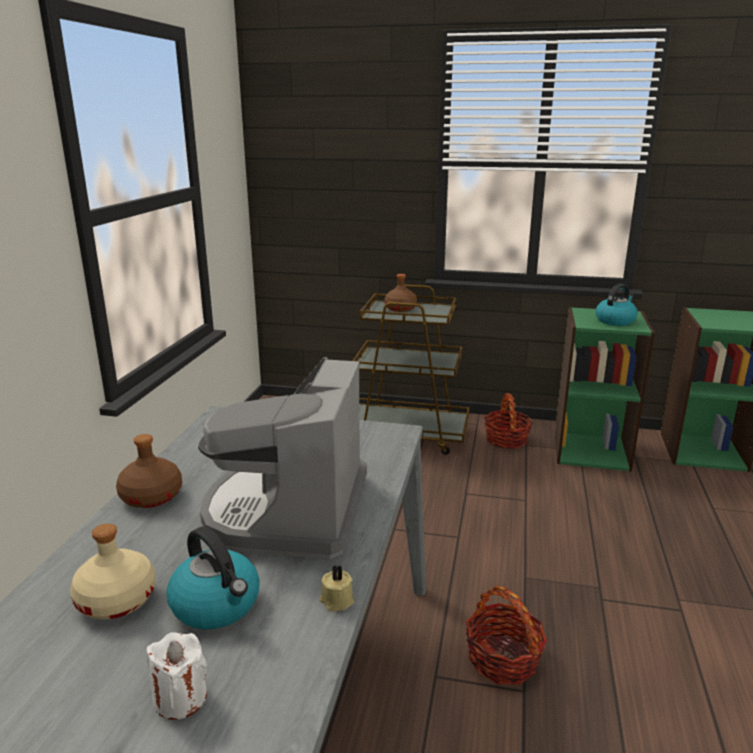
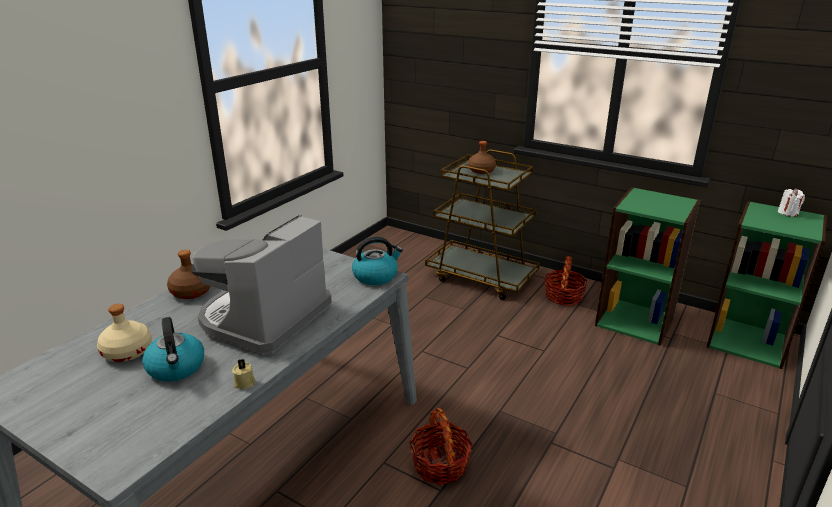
camera: 20 degrees right, 5 degrees up
white candle [146,633,207,720] -> white candle moved to [778,188,805,217]
kettle [595,284,638,326] -> kettle moved to [352,236,403,285]

